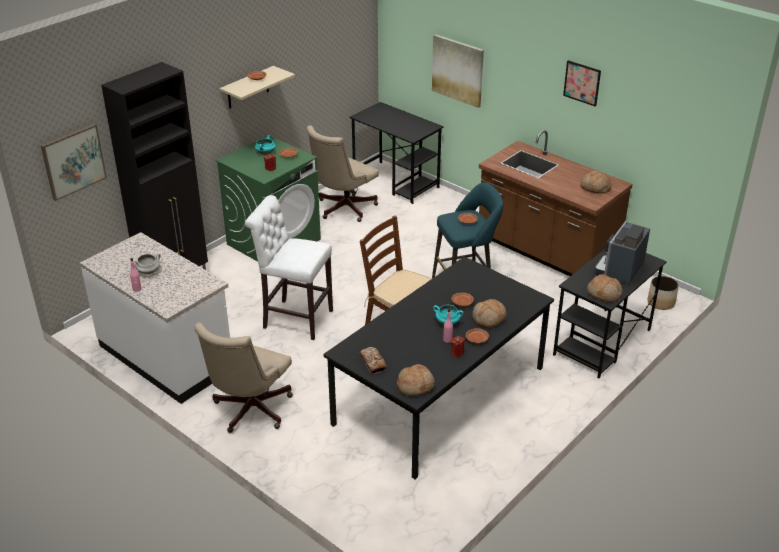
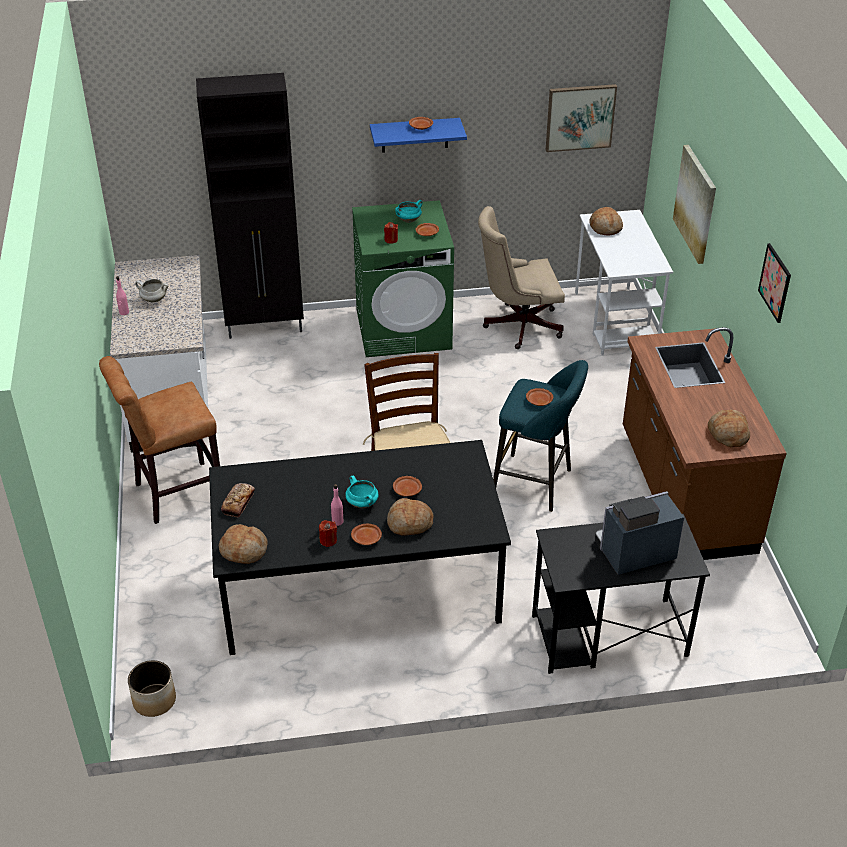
camera: 40 degrees right, 5 degrees up
picture [41,124,107,201] -> picture moved to [546,84,617,152]
beige office chair [195,322,293,433] -> brown stool [99,356,220,524]
beige shelf [220,66,295,109] -> blue shelf [370,118,467,153]
white stool [245,195,333,340] -> none
black desk [350,102,444,204] -> white desk [575,210,673,356]
bread [587,274,622,302] -> bread moved to [590,207,623,235]
planter [648,276,679,310] -> planter moved to [128,660,176,717]

